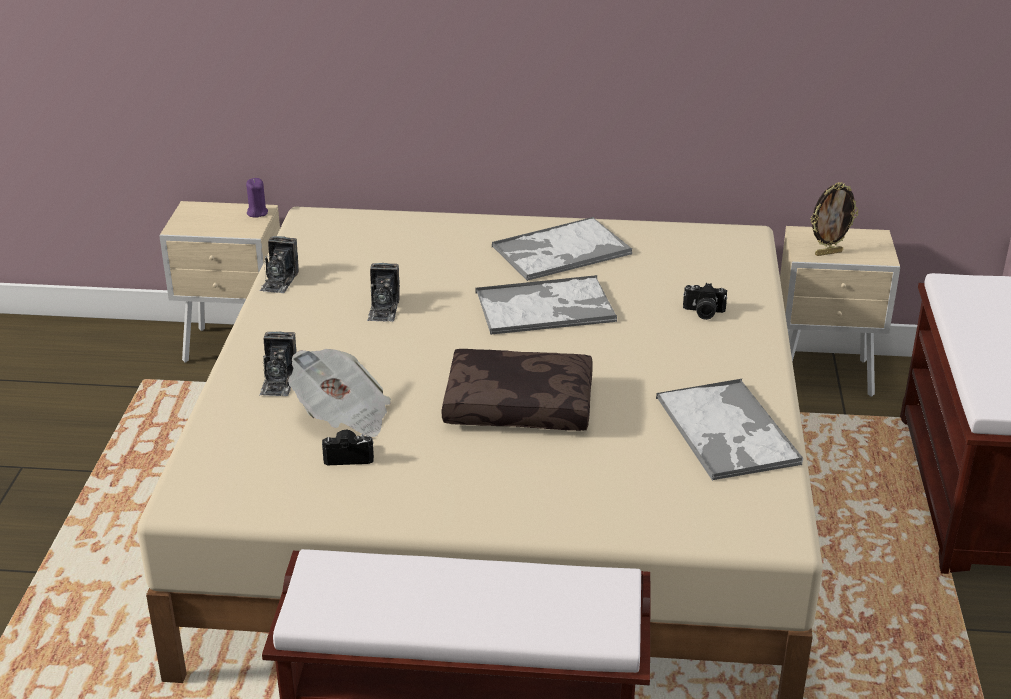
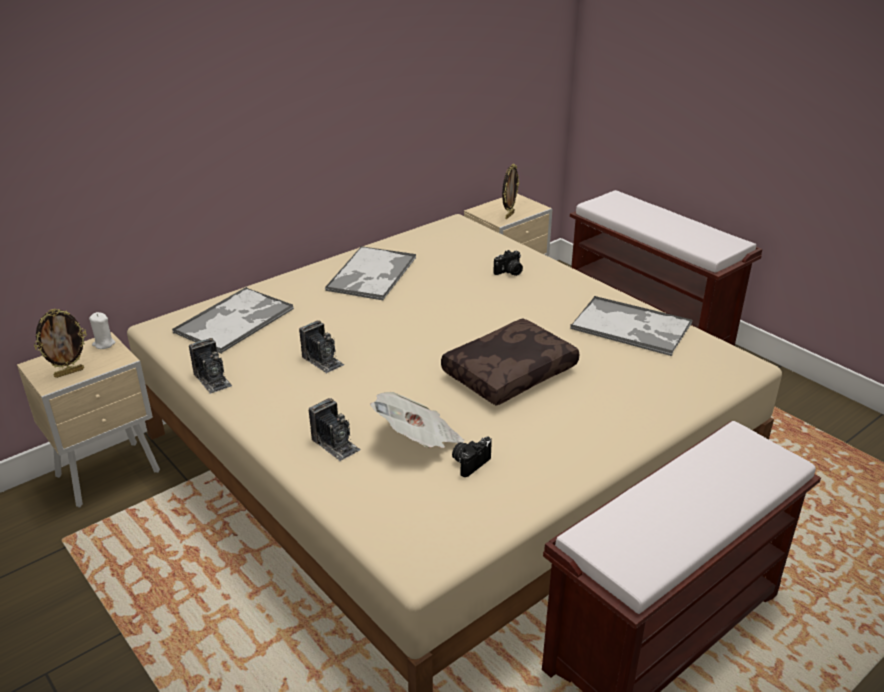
camera: 45 degrees left, 0 degrees up
purple candle [246,178,268,218] -> white candle [89,312,116,349]
tray [475,275,617,335] -> tray moved to [172,287,294,354]
none -> picture frame [34,309,87,378]

